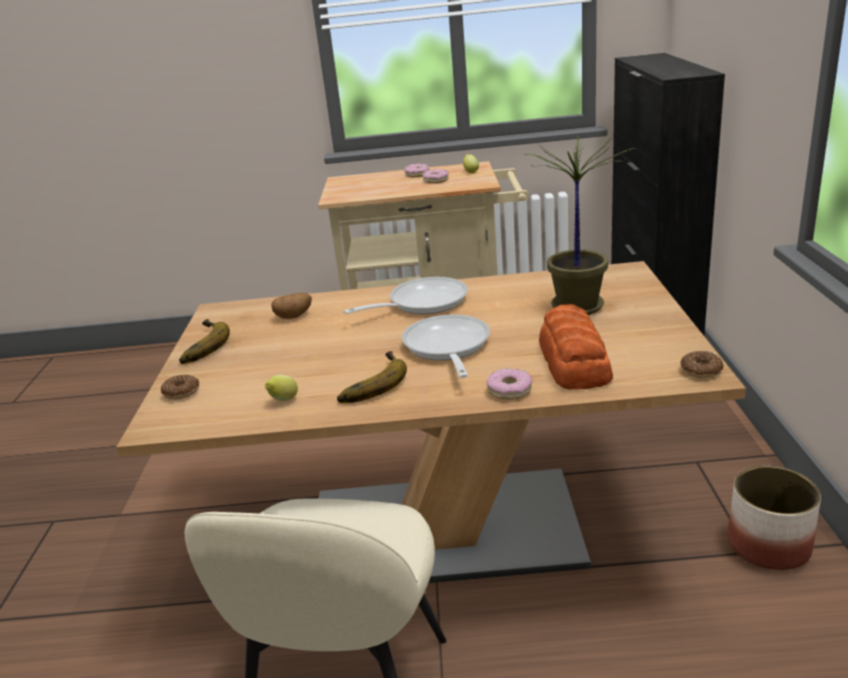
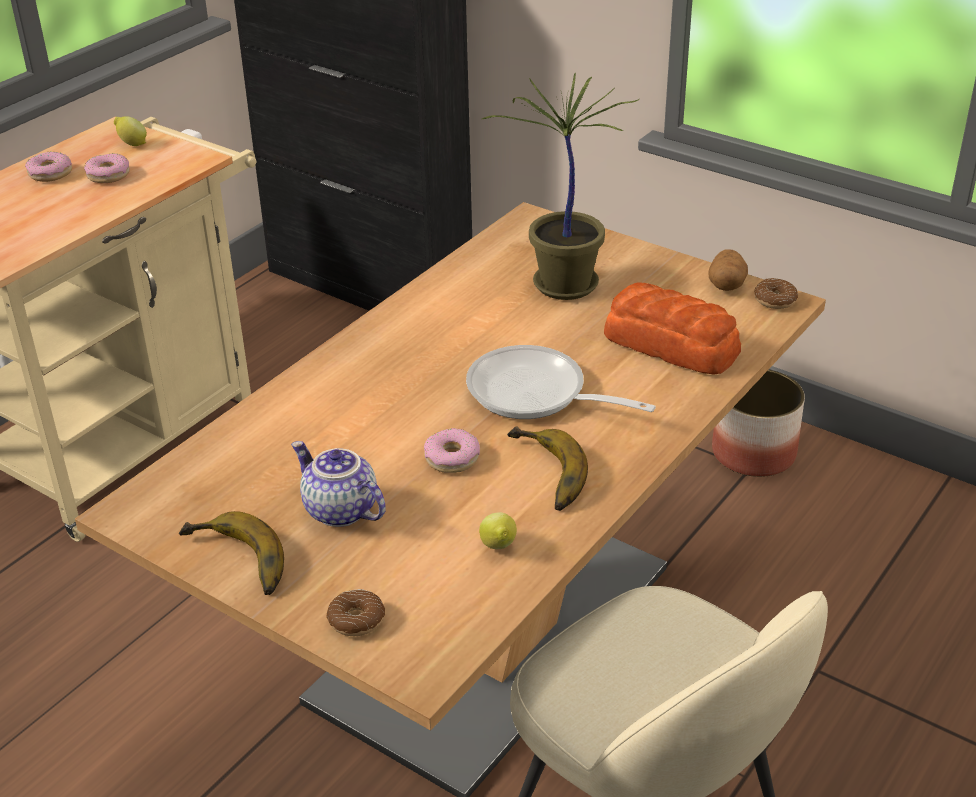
camera: 55 degrees left, 10 degrees up
potato [271,292,312,319] -> potato moved to [708,249,748,291]
frying pan [343,277,468,314] -> none
donut [486,368,532,400] -> donut moved to [424,428,480,473]
none -> teapot [291,441,386,527]

